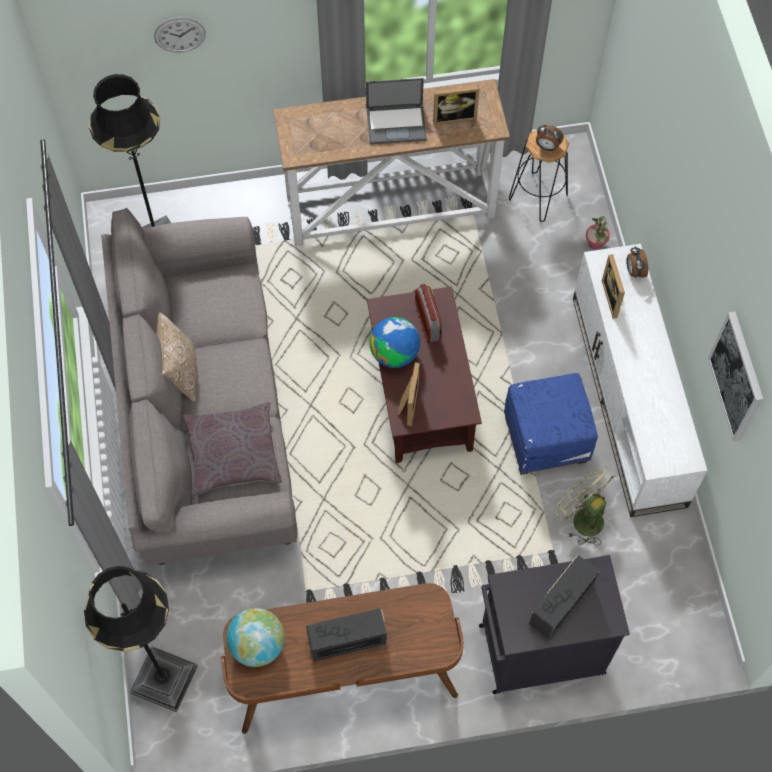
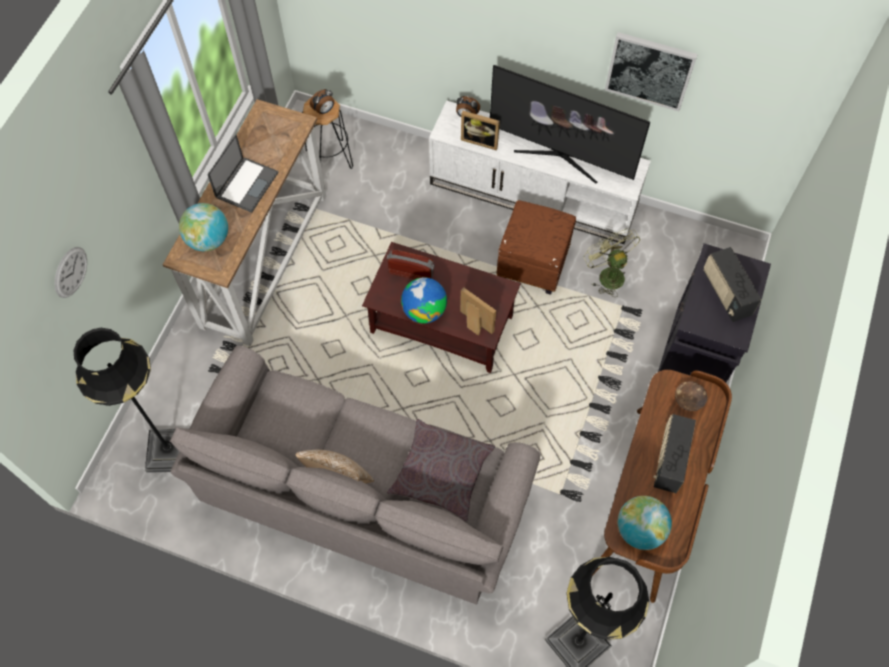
camera: 60 degrees left, 0 degrees up
picture frame [433,85,480,125] -> none
blue ottoman [504,373,598,475] -> brown ottoman [496,200,576,295]
green fan [554,466,615,546] -> green fan turned 75 degrees clockwise [584,228,641,297]
potted plant [586,216,610,250] -> none
none -> globe [179,203,228,251]
none -> television [490,65,650,184]
none -> brown bowl [675,381,707,411]

